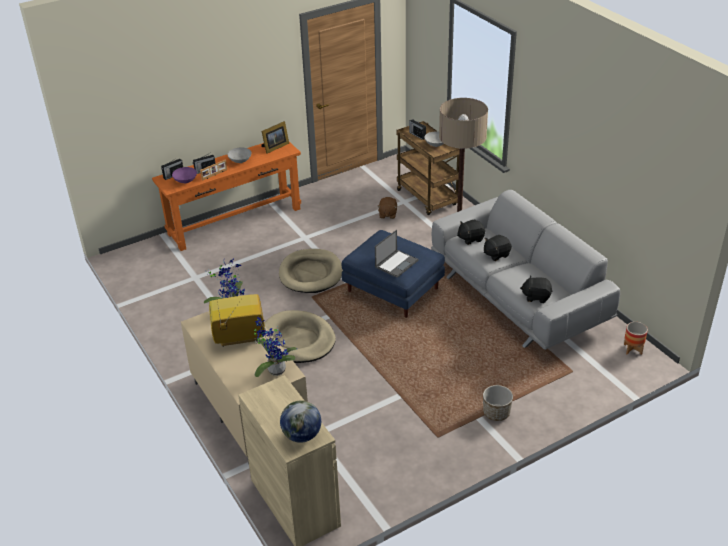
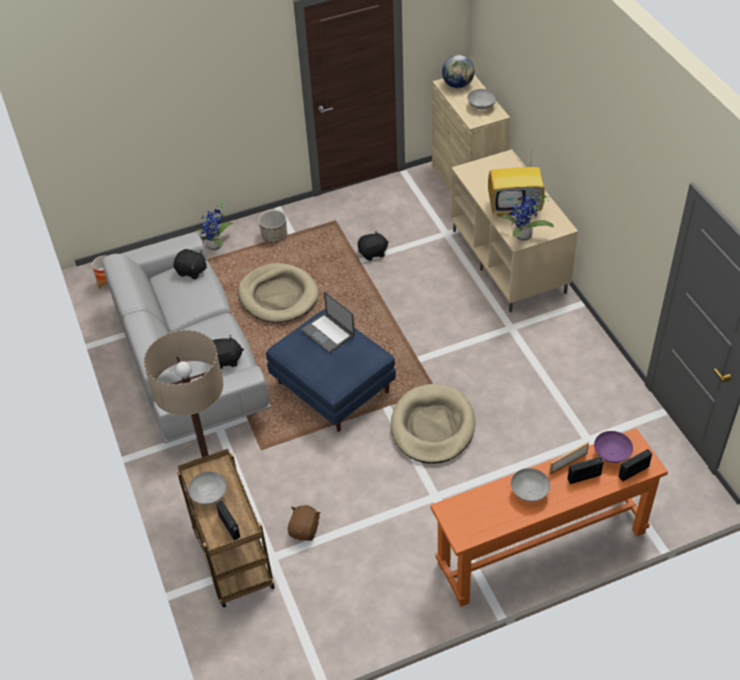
camera: 170 degrees left, 10 degrees up
potted plant [254,316,297,377] -> potted plant moved to [196,199,234,250]
picture frame [262,121,289,154] -> none
beige dog bed [264,310,336,363] -> beige dog bed moved to [238,263,319,323]
laptop [375,230,419,278] -> laptop turned 90 degrees counterclockwise [301,291,355,354]
black plush toy [484,235,512,261] -> black plush toy moved to [358,231,389,261]
none -> grey bowl [467,89,497,110]

